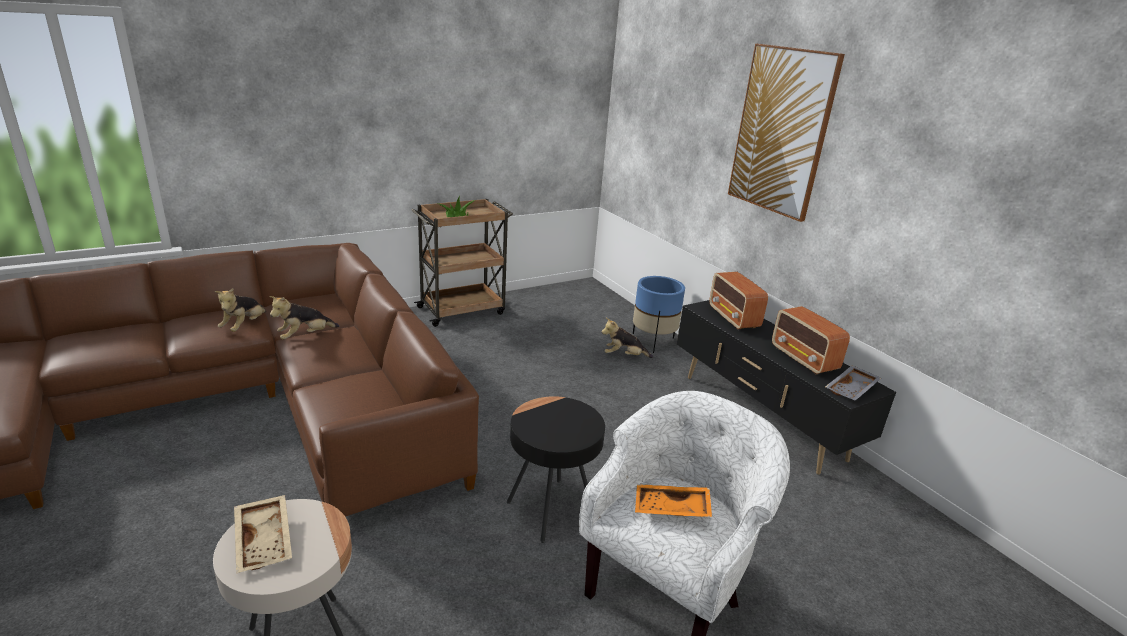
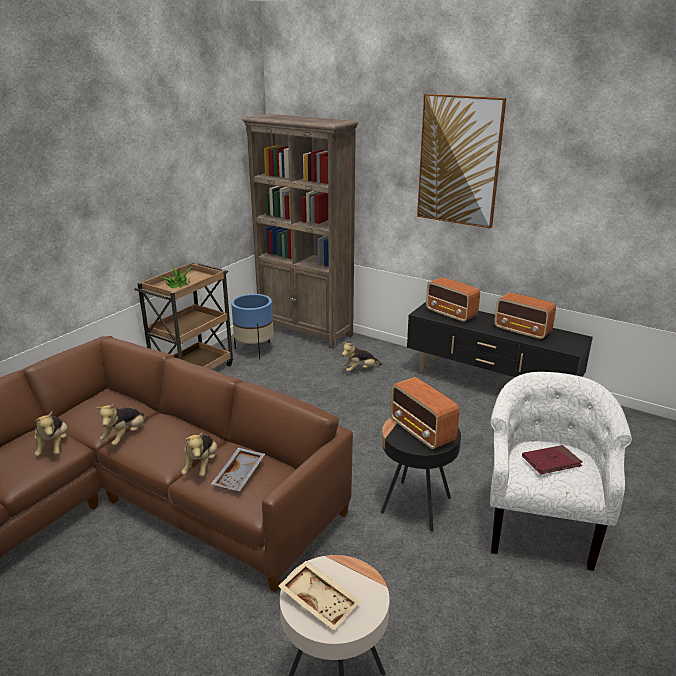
camera: 25 degrees left, 0 degrees up
blue planter [633,276,685,353] -> blue planter moved to [231,294,274,359]
orange tray [635,484,712,517] -> red book [522,445,582,474]
grey tray [825,365,881,400] -> grey tray moved to [211,448,265,491]
none -> plush toy [181,432,217,477]
none -> brown bookcase [242,114,359,349]
none -> radio [390,377,459,450]

